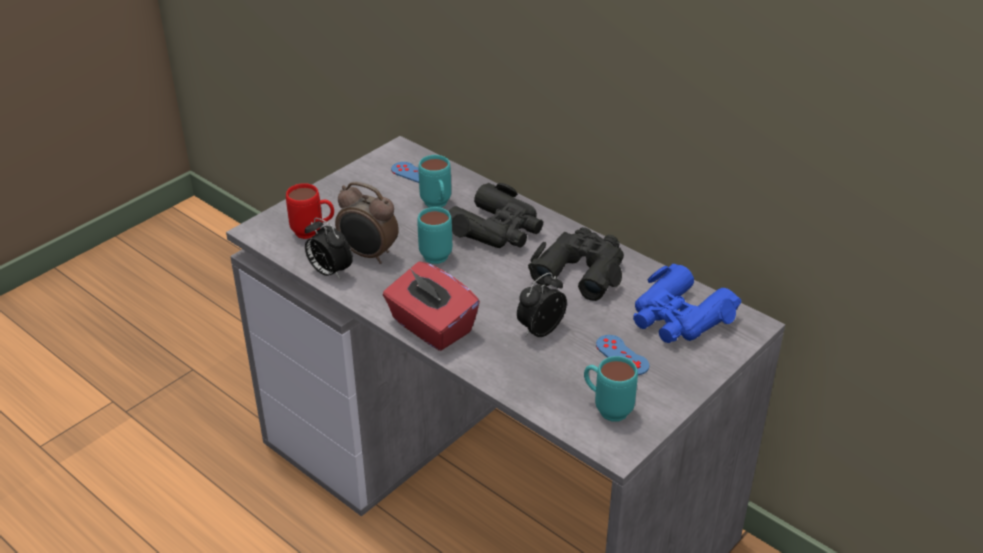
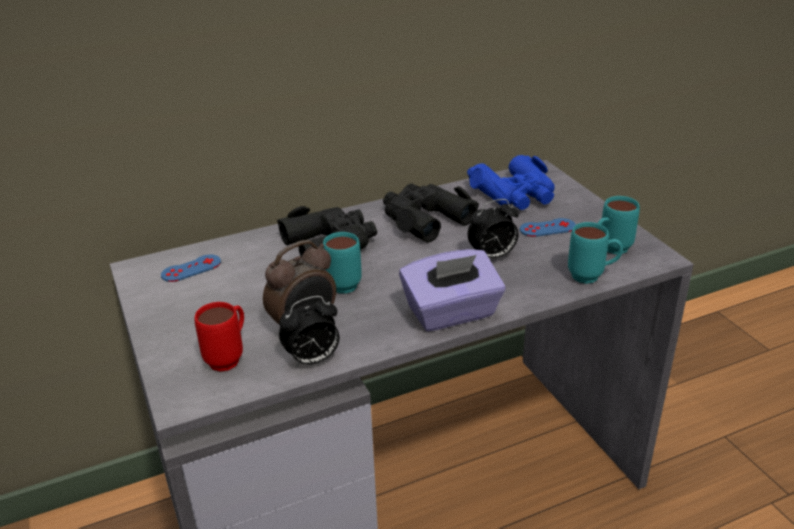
camera: 65 degrees left, 5 degrees down
red tissue box [383,262,480,351] -> purple tissue box [399,249,505,331]
turquoise mug [418,155,451,208] -> turquoise mug moved to [568,222,623,284]
alarm clock [517,273,567,337] -> alarm clock turned 90 degrees counterclockwise [467,199,519,258]

